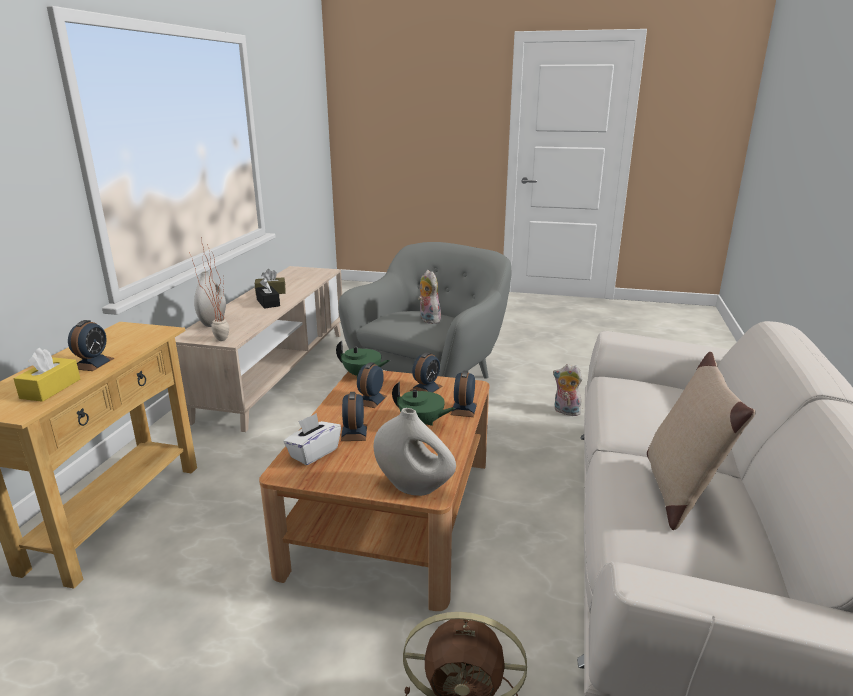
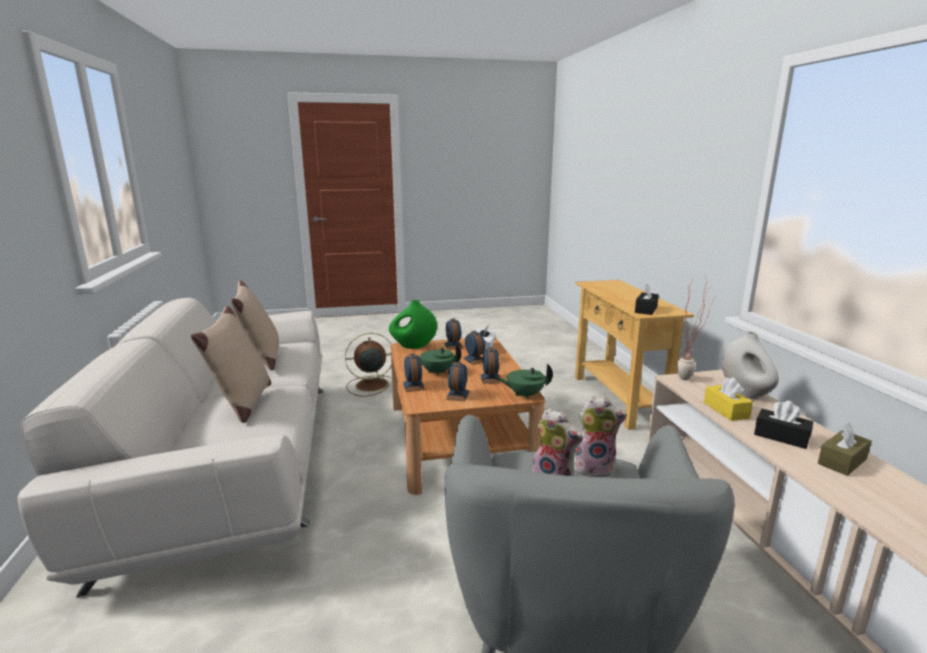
camera: 155 degrees right, 5 degrees down
yellow tissue box [13,348,80,402] -> yellow tissue box moved to [704,377,753,421]
alarm clock [68,320,114,371] -> alarm clock moved to [444,319,463,350]
white vase [374,408,456,496] -> green vase [389,300,437,349]
plush toy [553,364,582,417] -> plush toy moved to [573,396,627,477]
none -> beige pillow [191,306,271,423]
none -> black tissue box [635,283,659,315]

